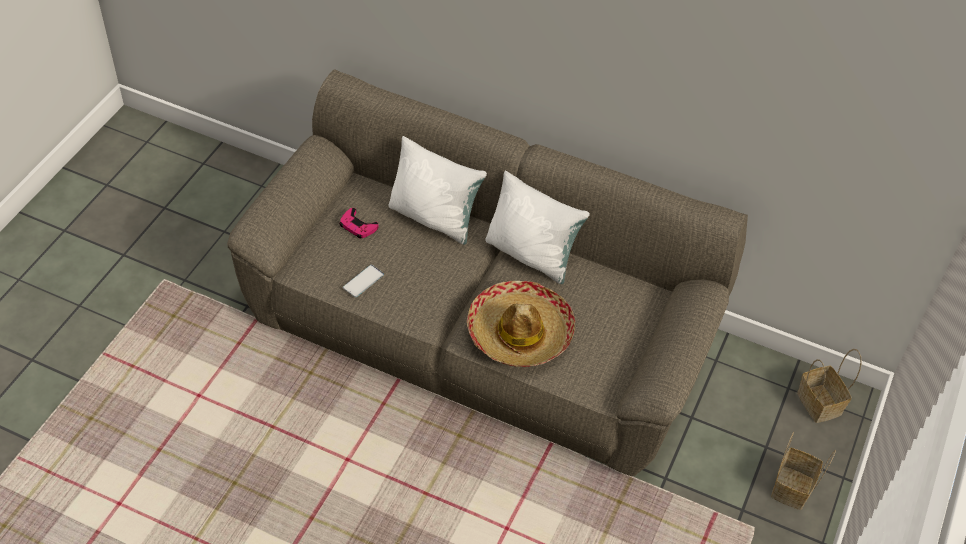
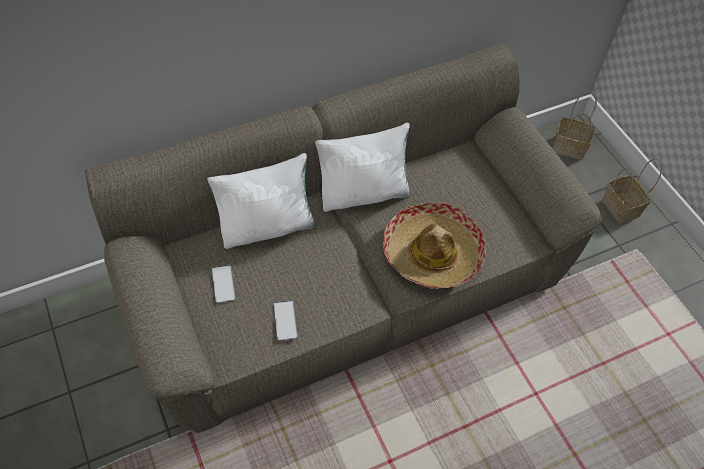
camera: 50 degrees left, 5 degrees up
pink game controller [339,208,379,239] -> phone [212,265,235,303]

